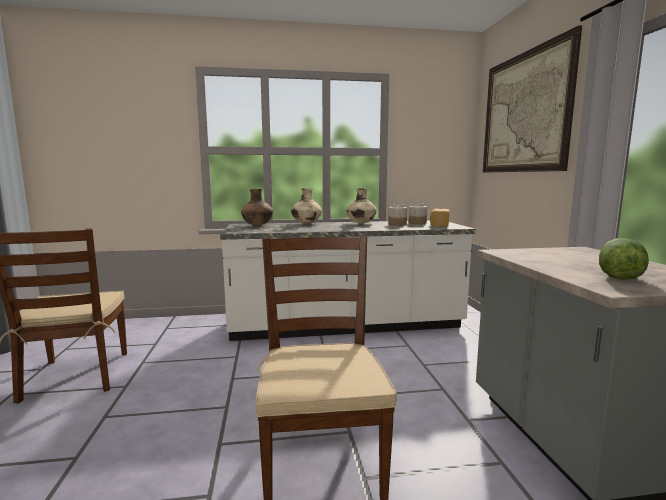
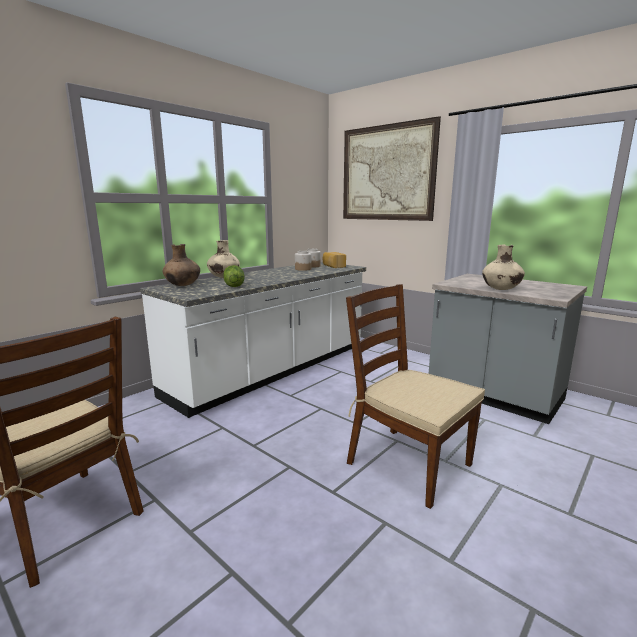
camera: 40 degrees left, 5 degrees up
beige vase [346,188,377,224] -> beige vase moved to [482,245,525,290]
lettuce [599,238,649,280] -> lettuce moved to [223,265,245,287]

